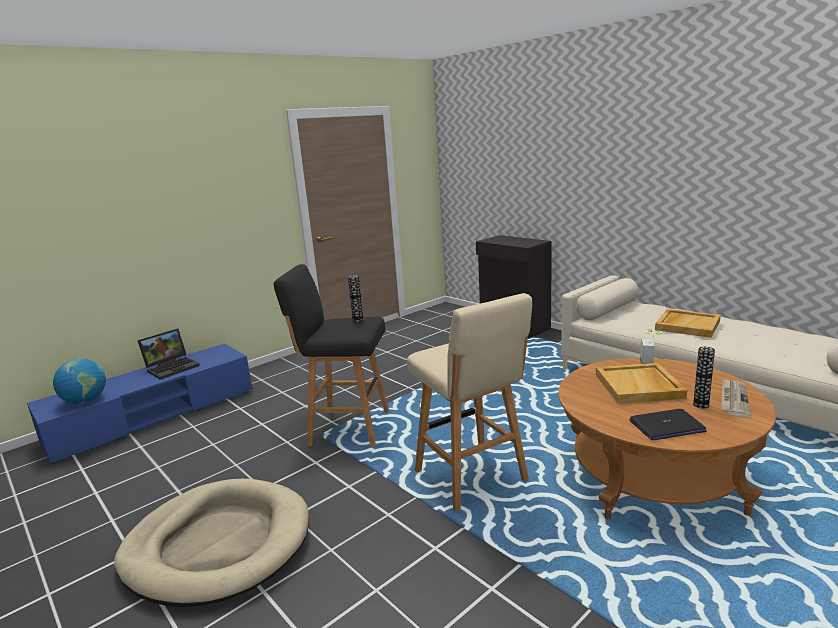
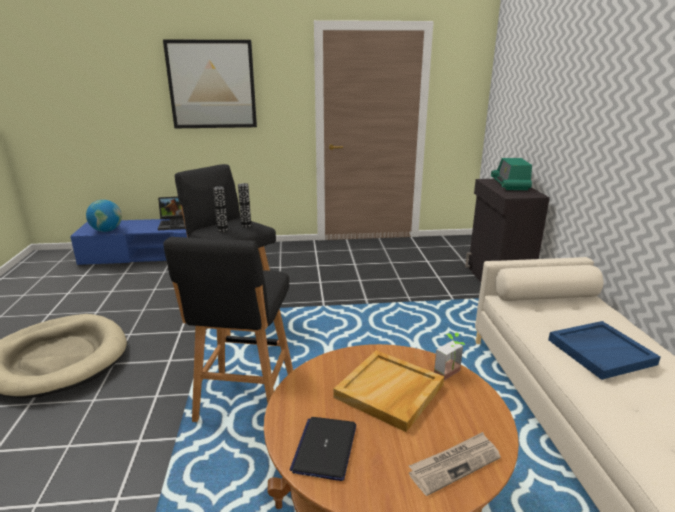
camera: 35 degrees right, 5 degrees up
beige stool [407,293,532,511] -> black stool [163,237,293,422]
laptop [629,409,707,440] -> laptop turned 75 degrees clockwise [290,417,356,481]
beige tray [655,309,721,338] -> blue tray [548,321,661,380]
vase [693,347,715,409] -> vase moved to [213,186,228,232]
none -> picture [163,40,257,128]
none -> radio [491,158,532,190]

